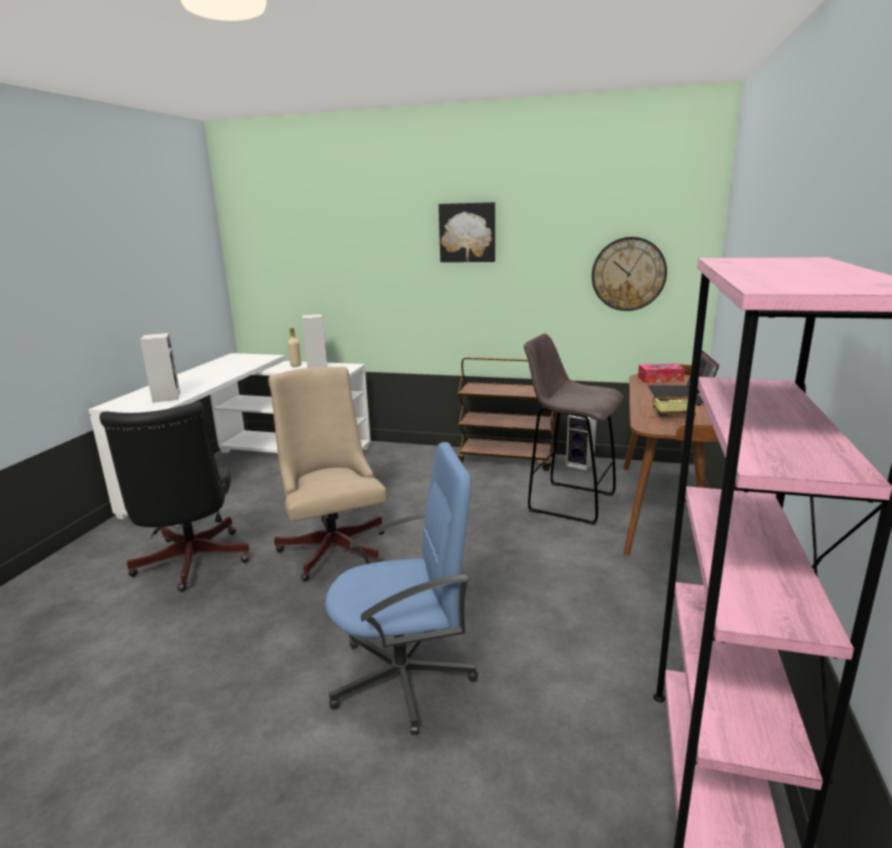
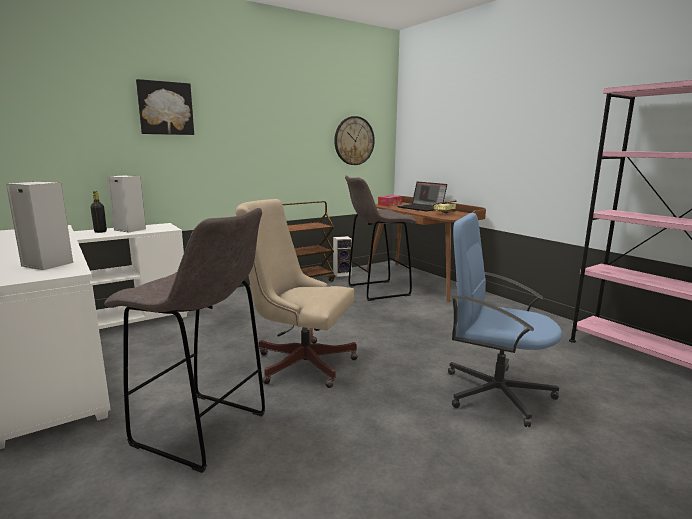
camera: 50 degrees left, 5 degrees down
black office chair [100,402,249,592] -> grey stool [104,208,266,473]
beige bottle [288,328,301,367] -> black bottle [90,191,107,233]
blue office chair [325,442,478,735] -> blue office chair turned 90 degrees counterclockwise [448,213,563,427]
picture [439,202,495,262] -> picture moved to [136,79,194,135]

